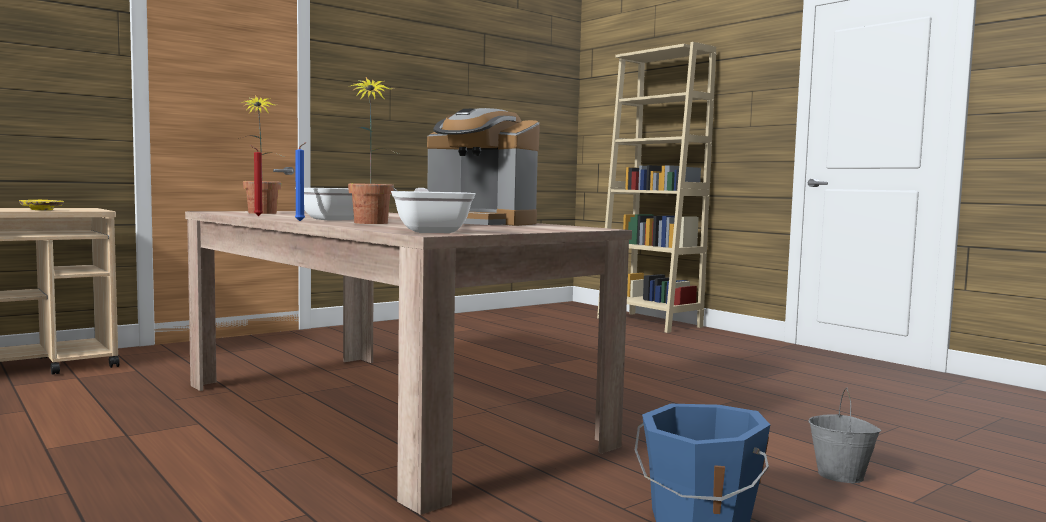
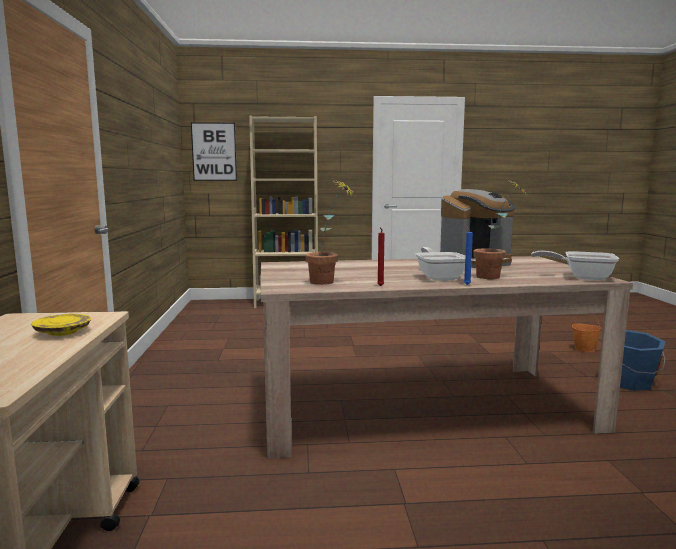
camera: 55 degrees left, 5 degrees up
grey bucket [809,387,882,483] -> orange bucket [572,313,602,352]
none -> picture [191,122,237,181]

